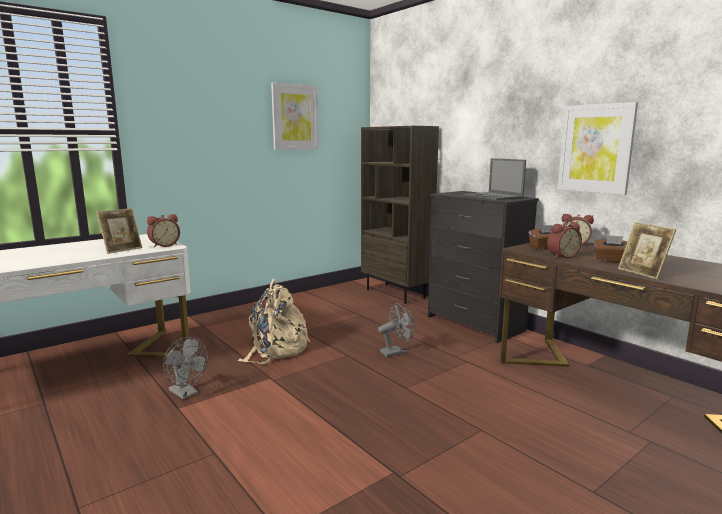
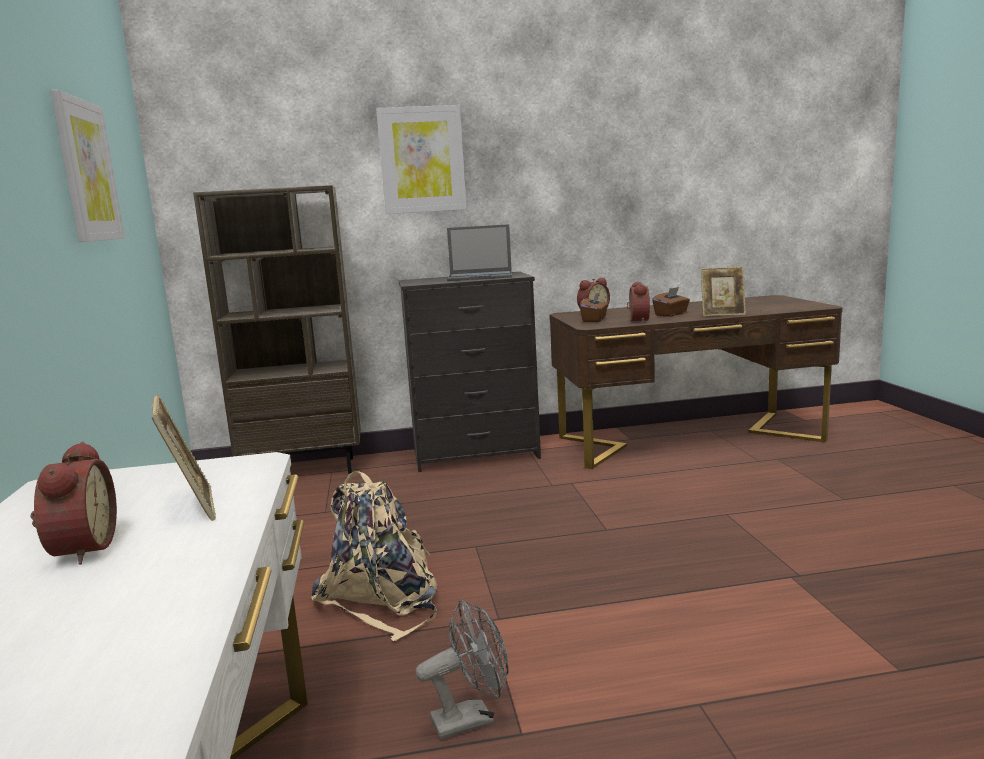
camera: 60 degrees left, 0 degrees up
alarm clock [147,214,180,248] -> alarm clock moved to [30,442,117,565]
grey fan [378,303,415,357] -> none
picture [558,102,638,195] -> picture moved to [376,105,467,214]

